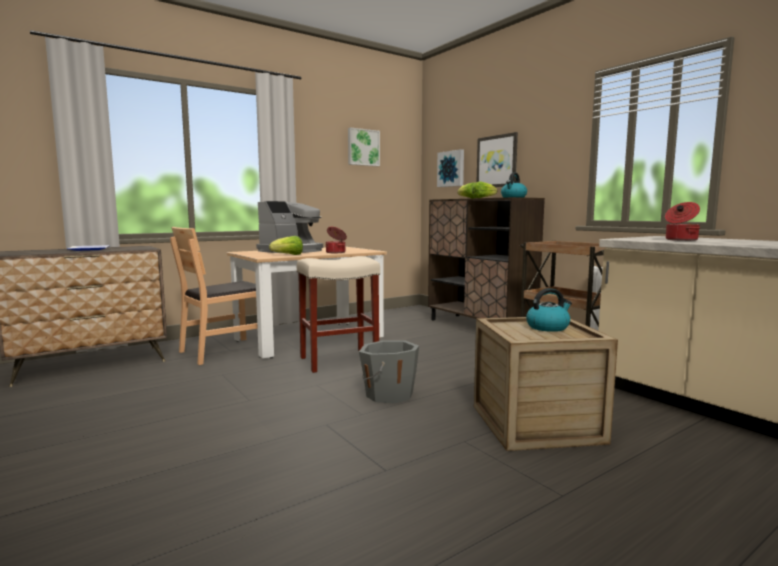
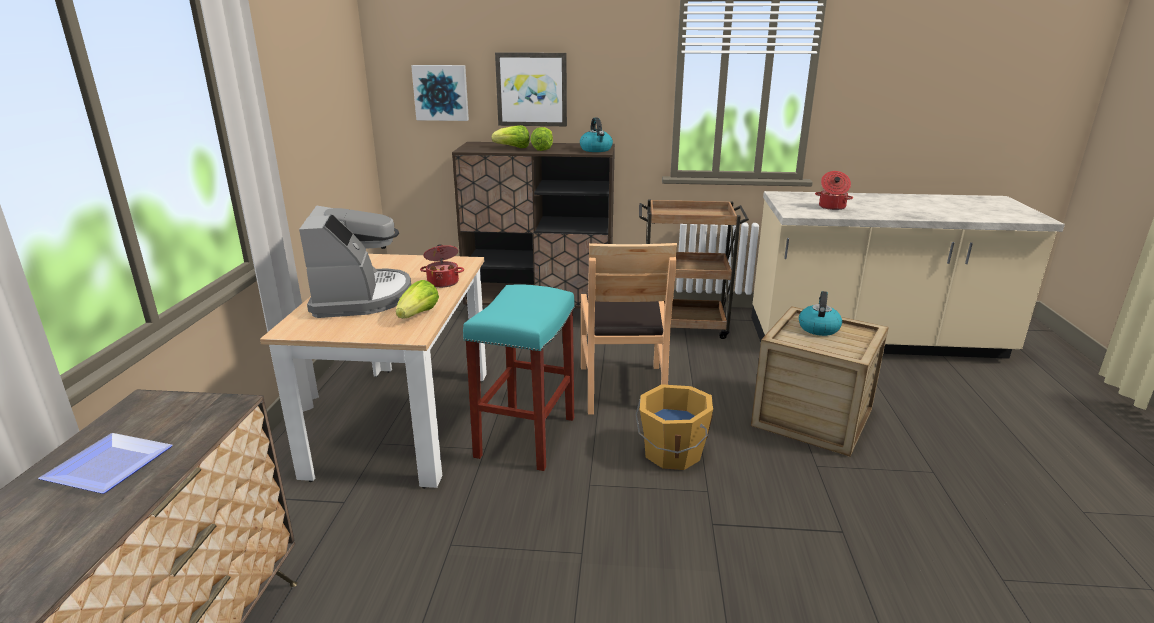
camera: 50 degrees left, 15 degrees up
brown chair [170,227,258,365] -> brown chair moved to [581,243,677,415]
beige stool [297,256,380,373] -> turquoise stool [463,284,575,471]
picture [348,127,380,166] -> none
grey bucket [359,340,419,404] -> orange bucket [636,384,713,470]

